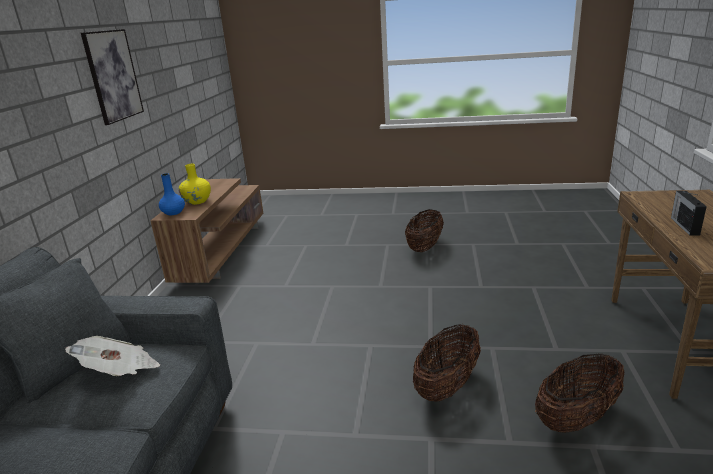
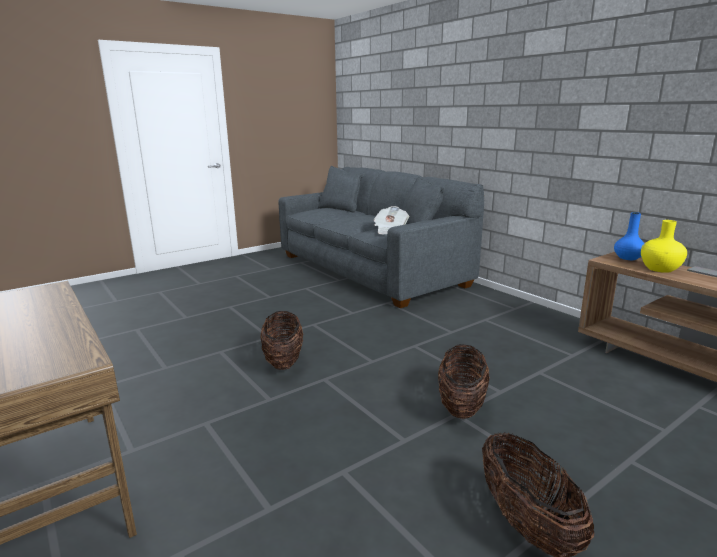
camera: 135 degrees right, 5 degrees down
picture [81,29,144,125] -> none
basket [535,354,625,433] -> basket moved to [438,344,490,419]
radio [671,191,707,236] -> none

